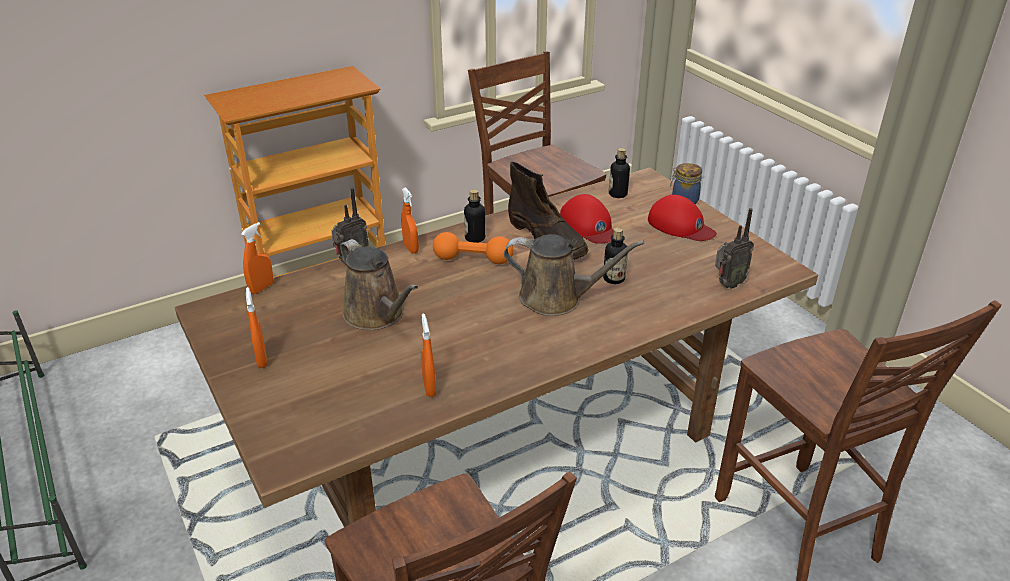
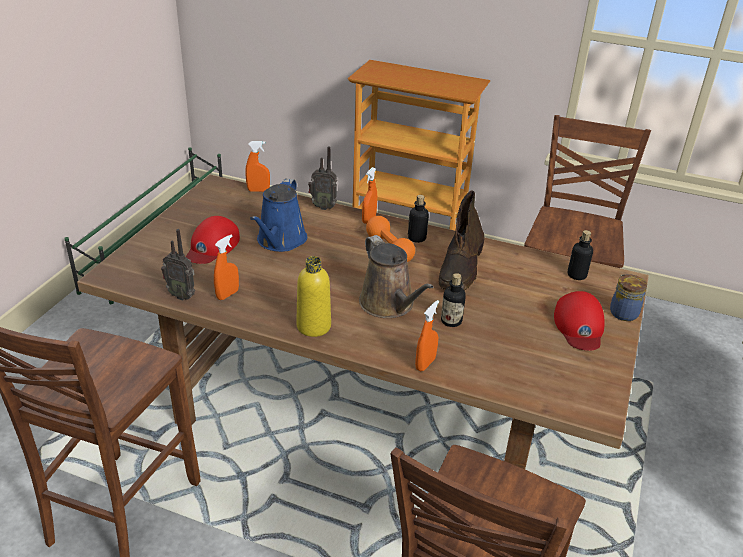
camera: 50 degrees right, 0 degrees up
orange spray bottle [246,287,267,368] -> orange spray bottle moved to [415,300,439,371]
brown watering can [340,239,418,330] -> blue watering can [250,178,307,252]
red cap [560,194,614,244] -> red cap moved to [186,216,240,264]
radio [715,208,754,289] -> radio moved to [161,229,195,300]
none -> yellow bottle [296,256,331,337]

